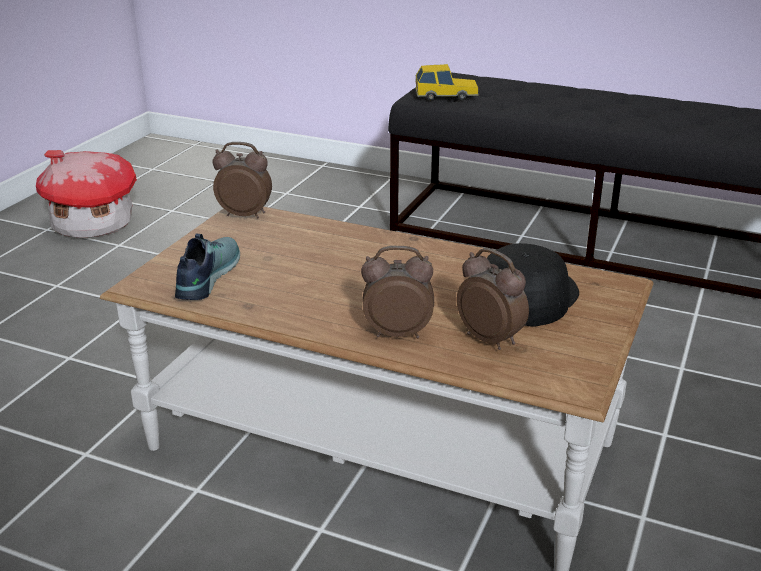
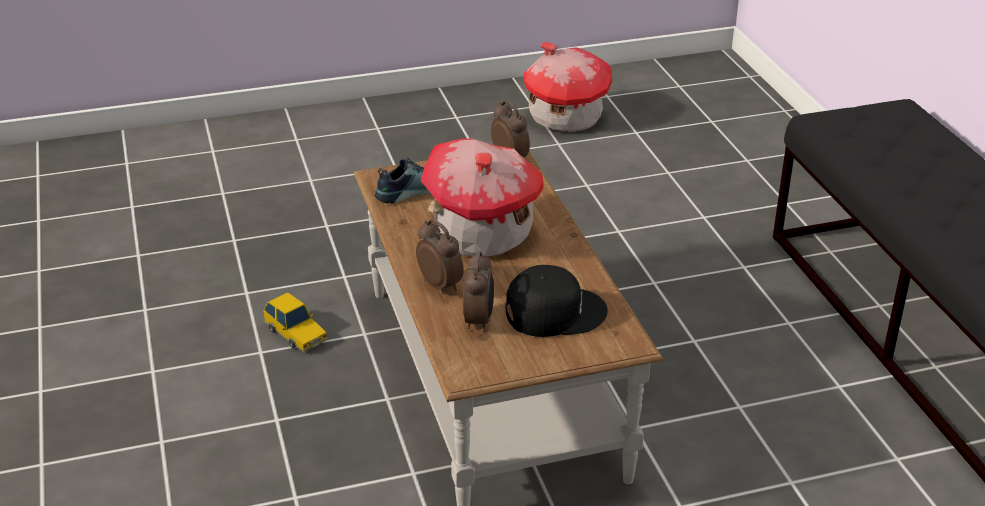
camera: 50 degrees right, 5 degrees up
toy car [415,64,479,100] -> toy car moved to [263,292,328,352]
none -> toy house [421,139,544,256]

